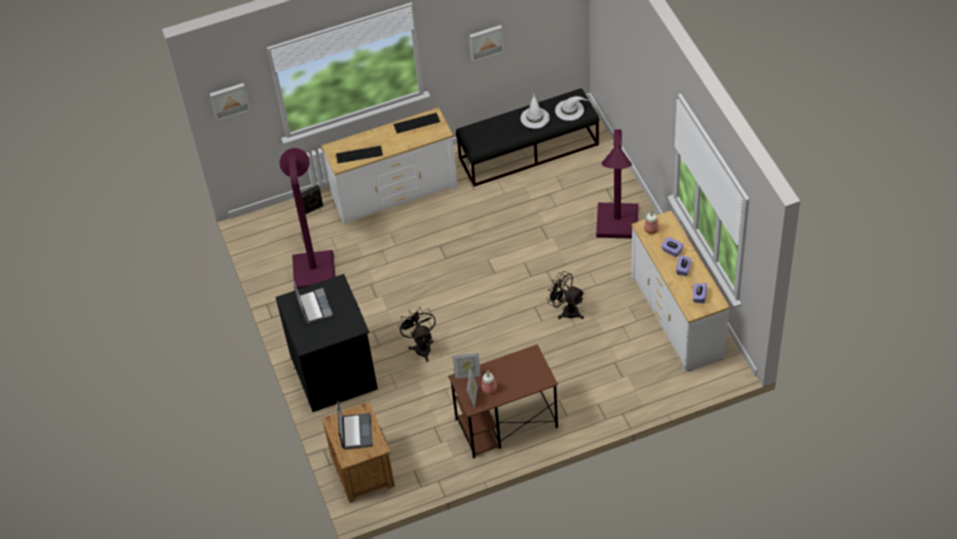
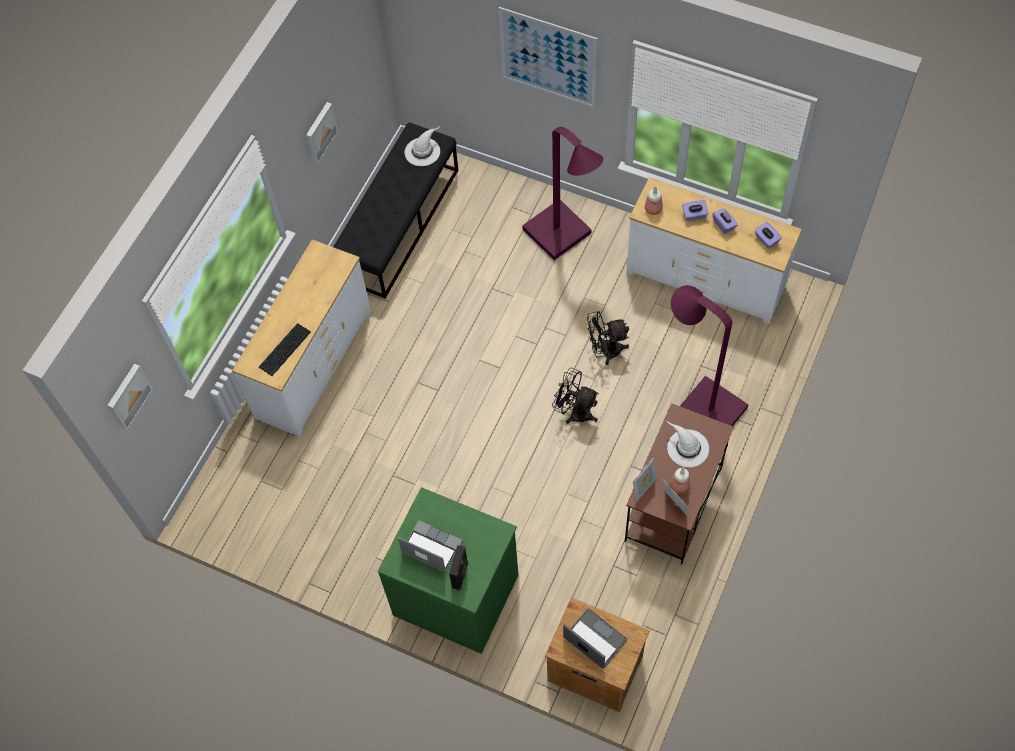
camera: 45 degrees left, 10 degrees up
black dresser [275,274,378,412] -> green dresser [378,487,518,654]
purple floor lamp [280,148,335,290] -> purple floor lamp moved to [671,285,749,426]
black speaker [301,185,324,214] -> black speaker moved to [449,545,468,590]
keyboard [393,113,440,133] -> none
black fan [398,307,436,362] -> black fan moved to [552,368,599,424]
white hat [521,94,549,128] -> white hat moved to [667,421,709,467]
none -> picture [499,7,597,108]

